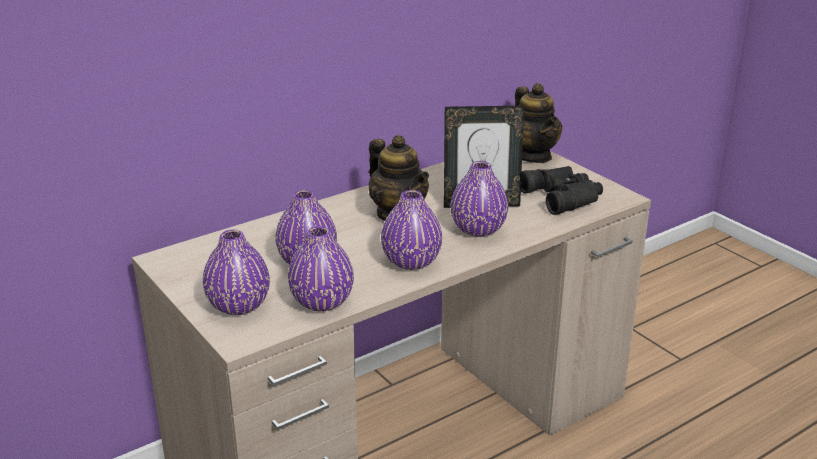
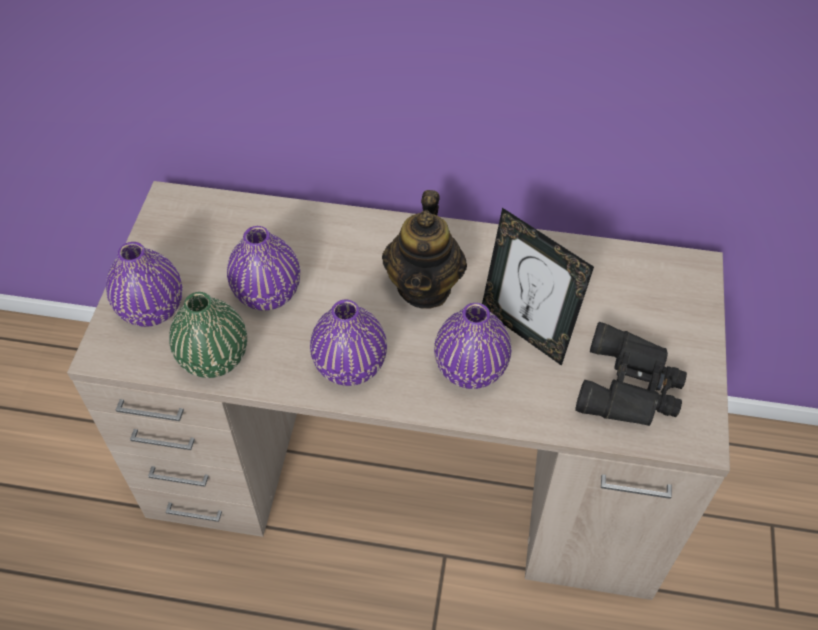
camera: 45 degrees right, 25 degrees up
purple vase [288,226,354,312] -> green vase [169,292,247,378]
teapot [515,83,563,163] -> none

